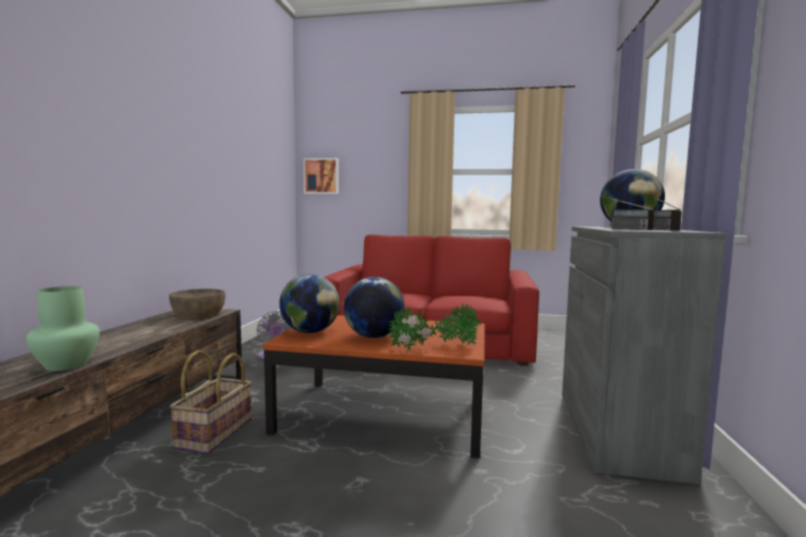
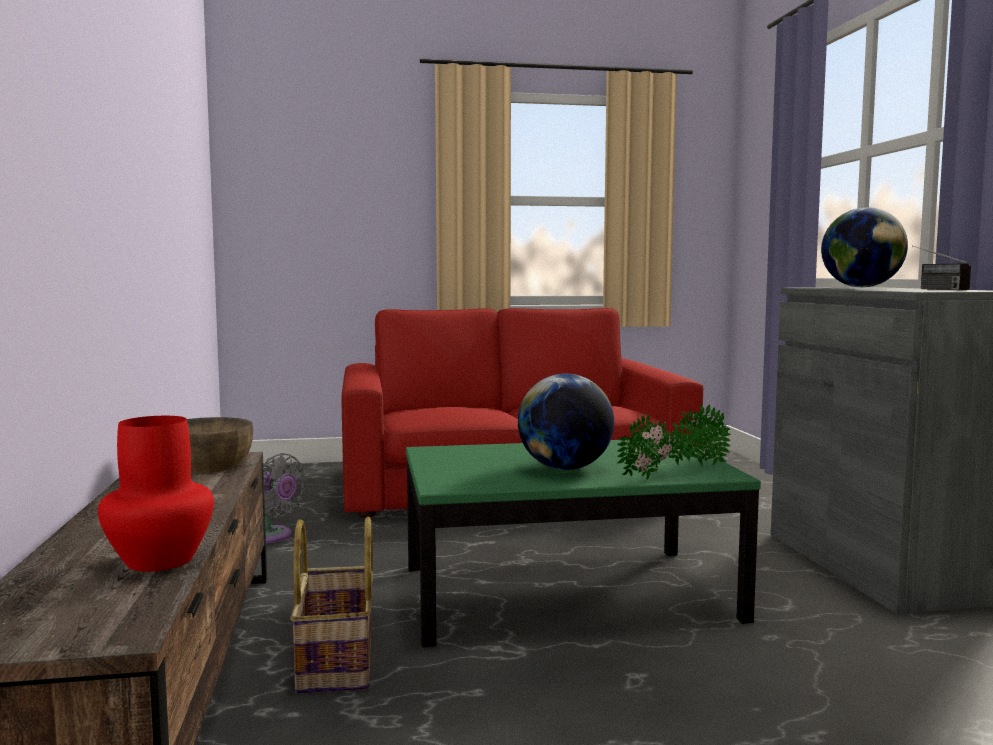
camera: 20 degrees left, 0 degrees up
green vase [26,286,100,371] -> red vase [98,416,214,572]
brown coffee table [263,315,485,458] -> green coffee table [406,439,761,647]
globe [279,274,340,333] -> none
picture [303,158,339,194] -> none
radio [602,196,654,230] -> none

